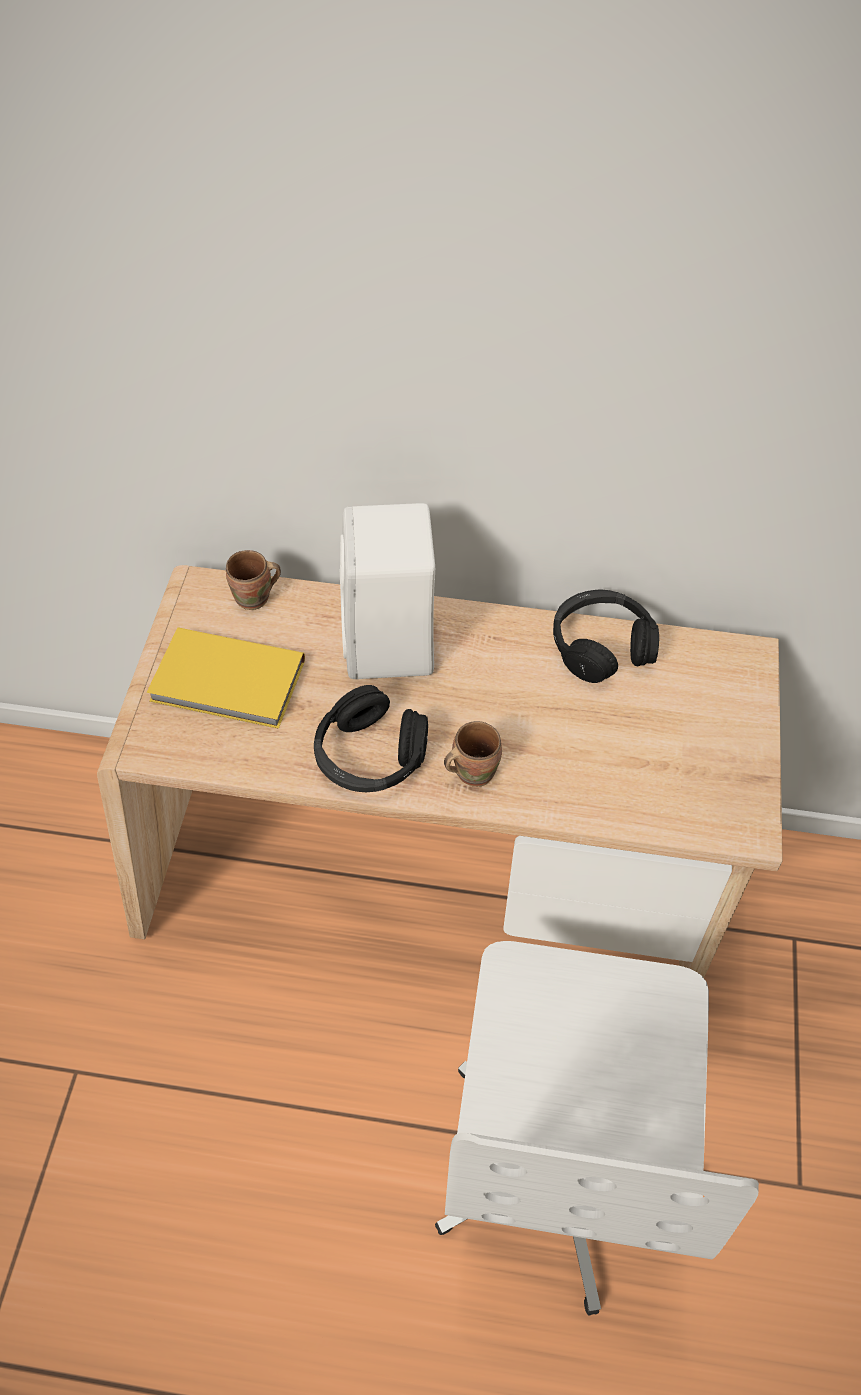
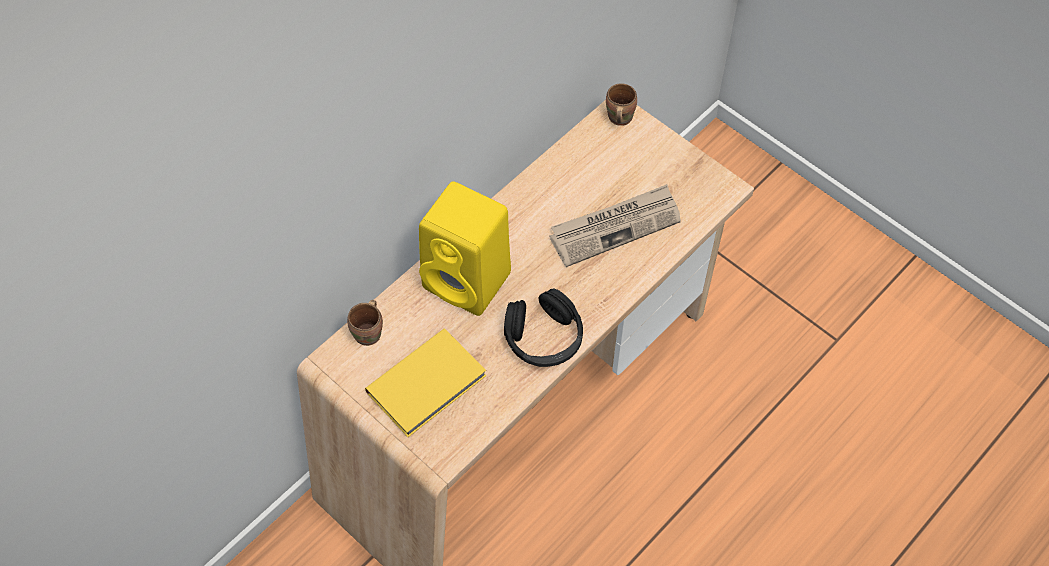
camera: 55 degrees left, 5 degrees up
white speaker [340,503,435,679] -> yellow speaker [419,182,511,316]
white office chair [435,941,759,1316] -> none
brown mug [444,721,502,787] -> brown mug moved to [606,83,637,126]
black headphones [553,589,659,683] -> none
none -> newspaper [550,184,681,267]

